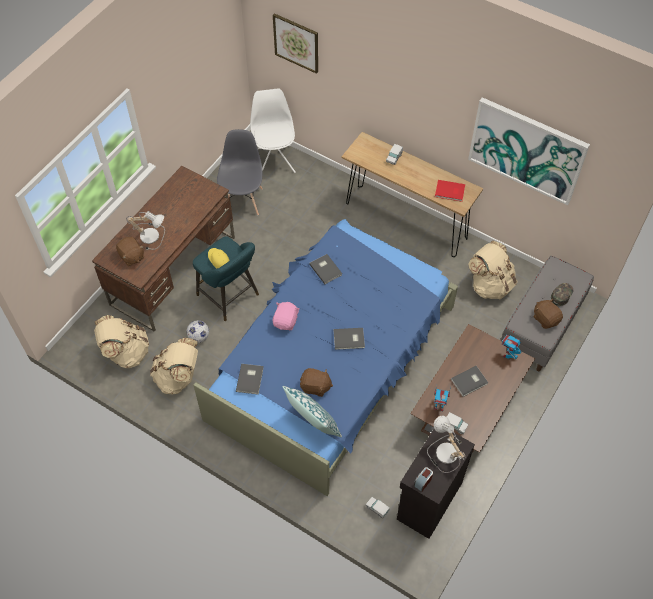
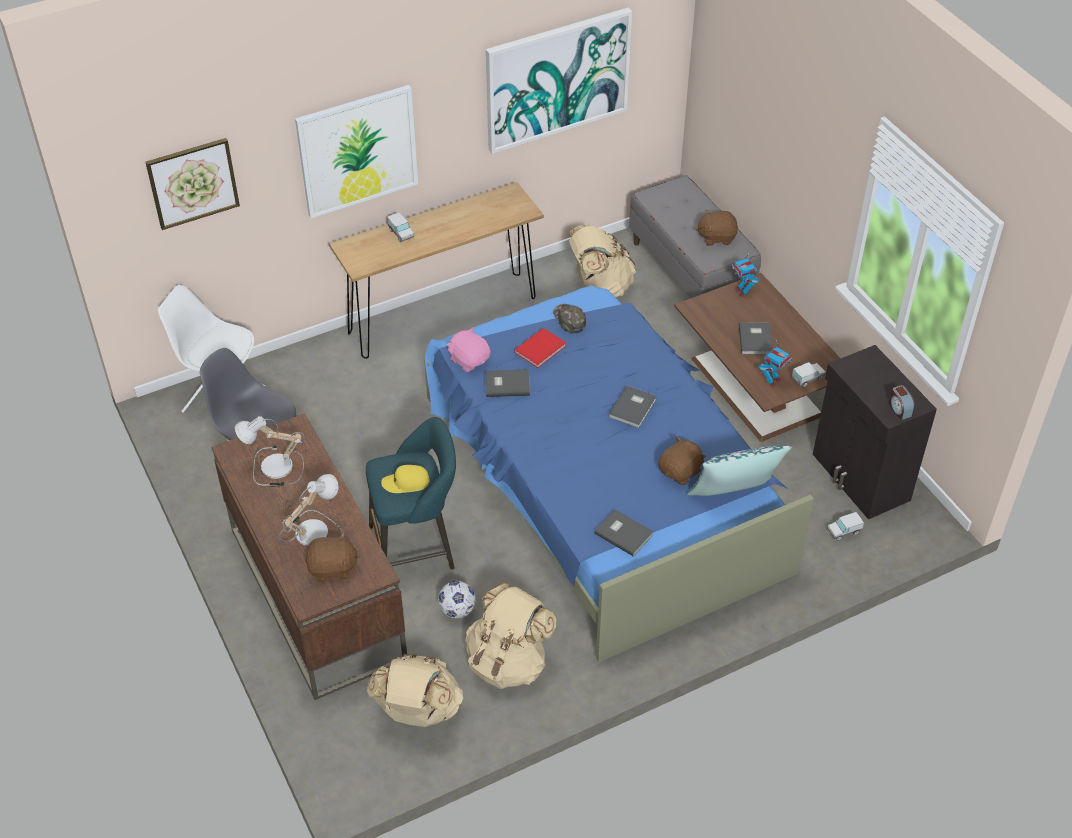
camera: 60 degrees left, 10 degrees down
pink plush toy [273,302,300,330] -> pink plush toy moved to [447,327,491,372]
table lamp [427,416,466,473] -> table lamp moved to [235,416,305,487]
red book [435,180,465,202] -> red book moved to [514,328,566,368]
green cap [551,283,574,306] -> green cap moved to [553,304,586,333]
none -> picture [295,85,418,218]

